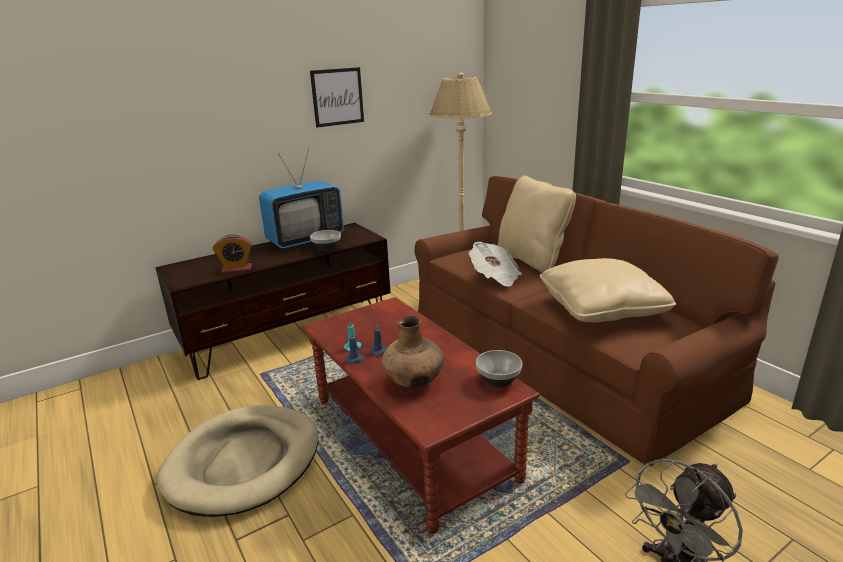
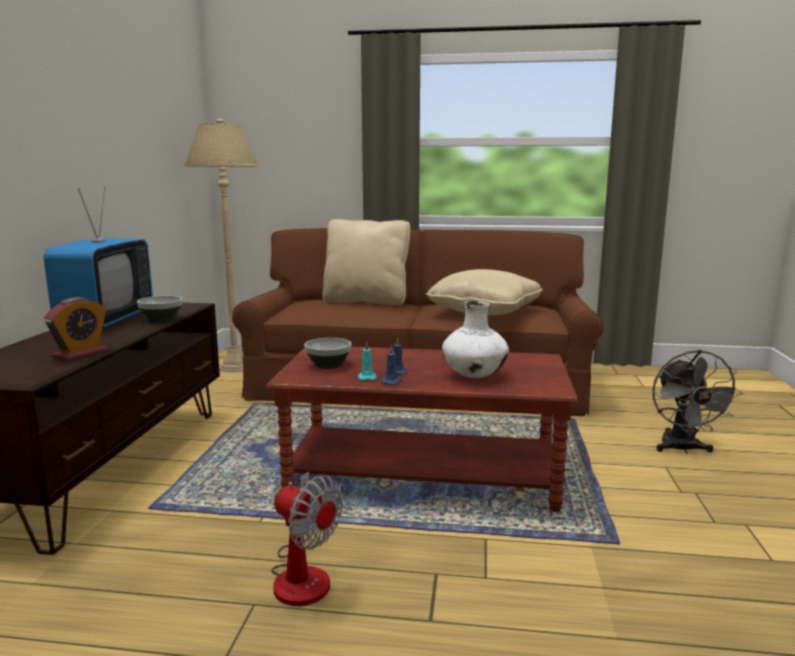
camera: 50 degrees left, 10 degrees down
beige dog bed [157,405,318,517] -> fan [271,472,343,606]
picture [310,67,364,128] -> none
brown vase [381,316,444,388] -> white vase [442,300,509,378]
newspaper [469,242,522,287] -> none
bowl [476,350,523,388] -> bowl moved to [304,338,351,369]

